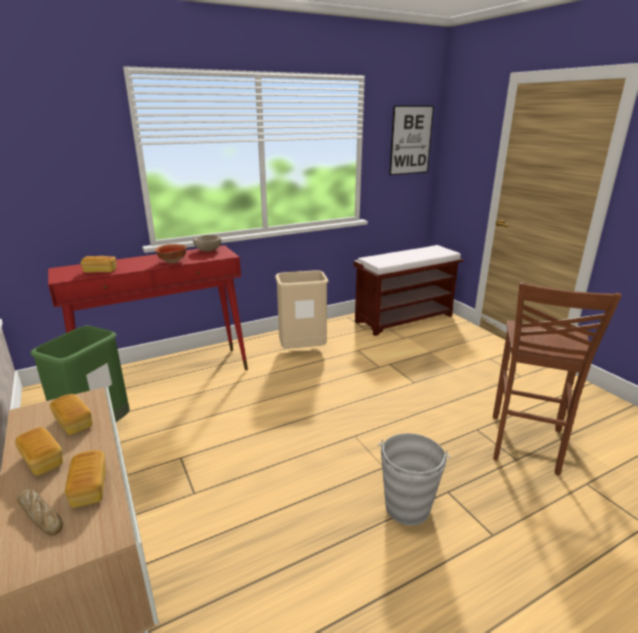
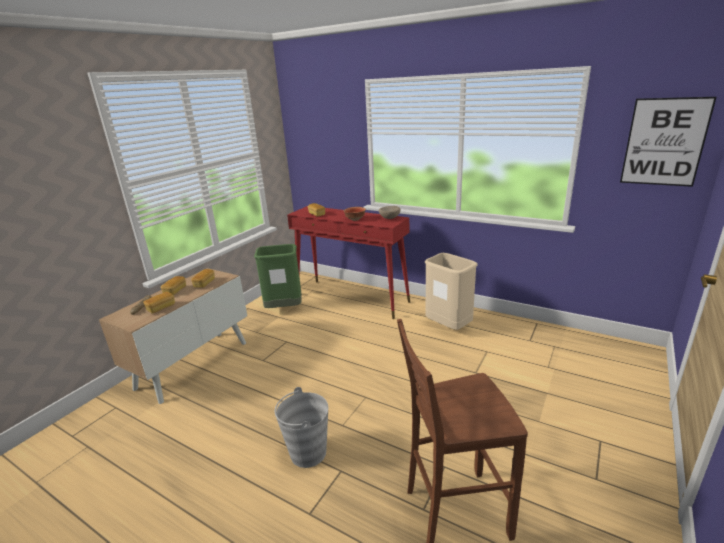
camera: 60 degrees right, 0 degrees up
brown bench [353,245,463,336] -> none

